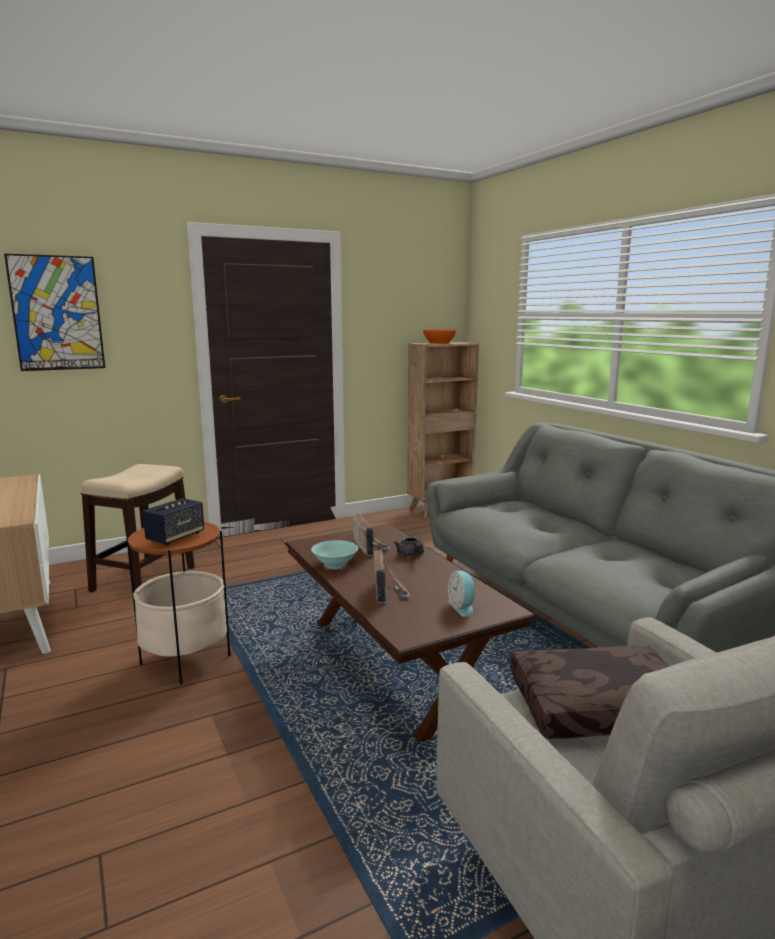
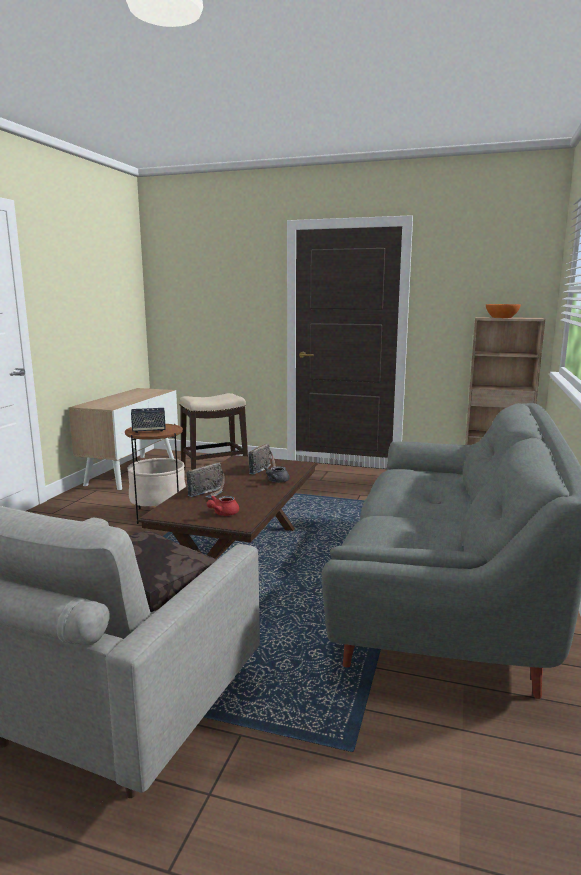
camera: 45 degrees right, 0 degrees up
picture [4,254,105,371] -> none
turquoise bowl [311,540,358,569] -> none
alarm clock [448,571,477,617] -> red teapot [207,496,239,516]

